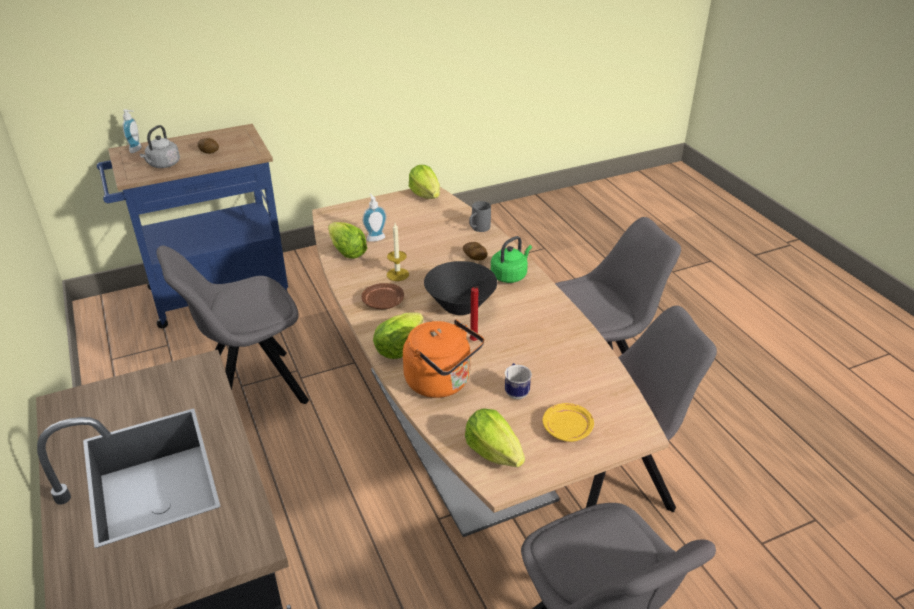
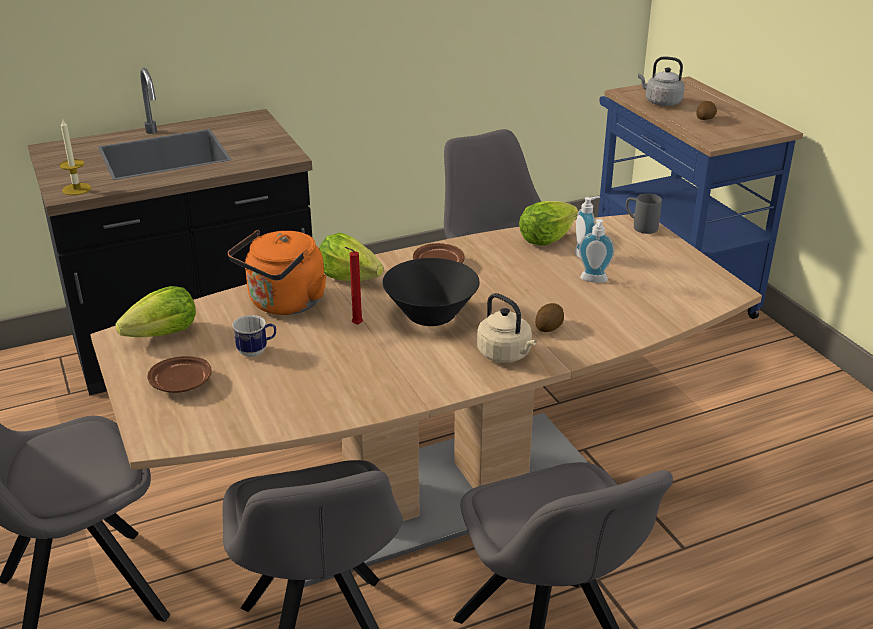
camera: 90 degrees right, 5 degrees down
soap dispenser [123,109,142,153] -> soap dispenser moved to [579,219,615,283]
candle [387,223,409,281] -> candle moved to [59,118,91,195]
lettuce [409,165,440,199] -> none
grey mug [469,201,491,232] -> grey mug moved to [626,193,662,234]
green kettle [491,236,532,283] -> beige kettle [477,293,537,363]
yellow plate [543,403,594,442] -> brown plate [147,356,212,393]

